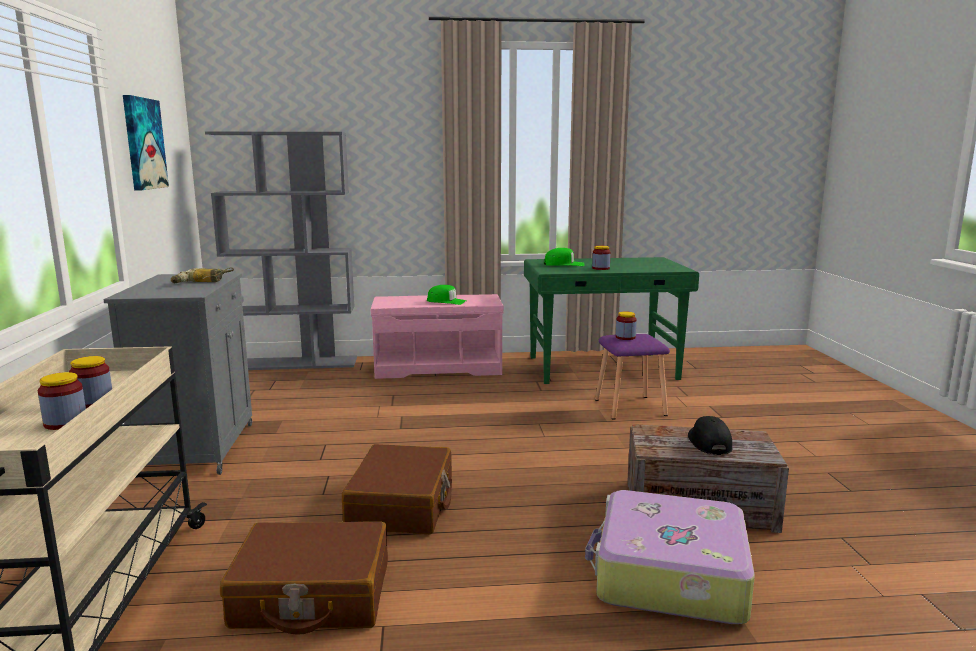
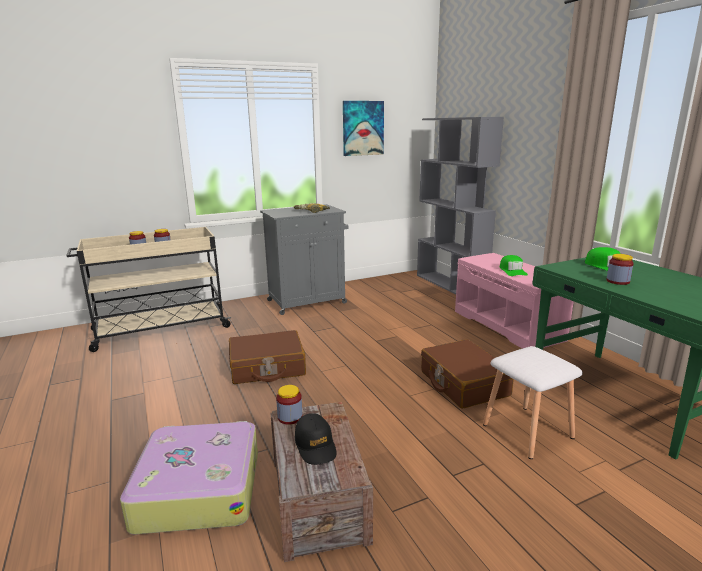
camera: 70 degrees right, 5 degrees up
brown suitcase [220,522,388,634] -> brown suitcase moved to [421,339,514,409]
purple stool [595,334,670,420] -> white stool [483,346,583,459]
jar [616,311,637,340] -> jar moved to [276,385,302,425]
black cap [688,416,732,455] -> black cap turned 90 degrees clockwise [295,413,337,465]

